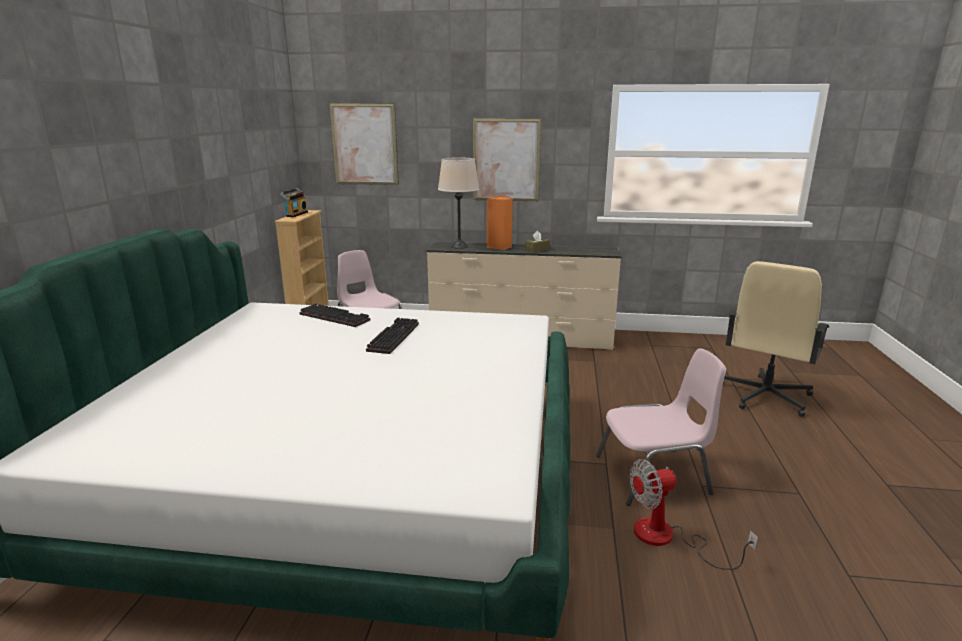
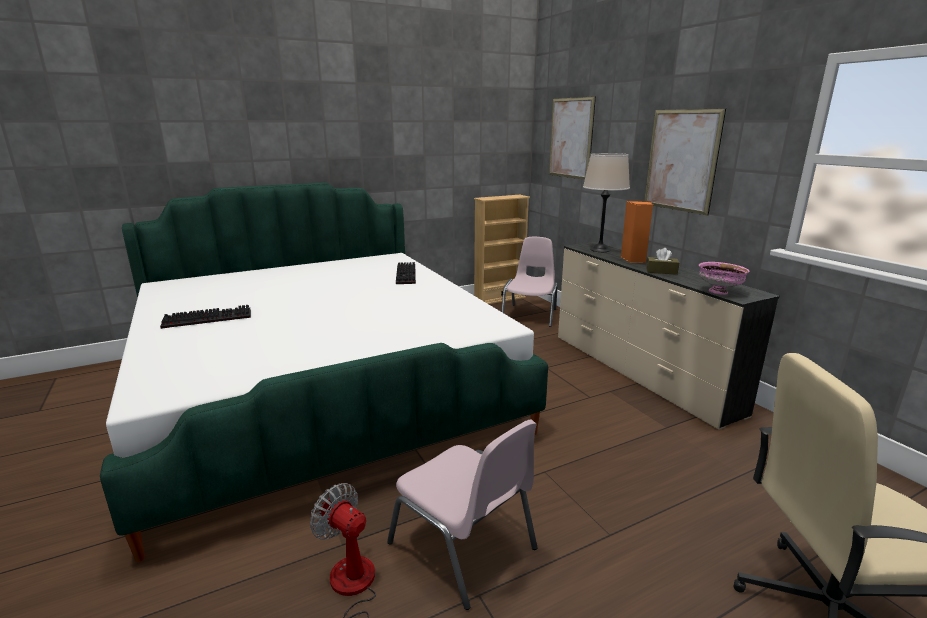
camera: 55 degrees right, 0 degrees up
radio [280,188,308,217] -> none
keyboard [366,317,419,354] -> keyboard moved to [160,305,251,329]
none -> pink bowl [699,262,750,295]

